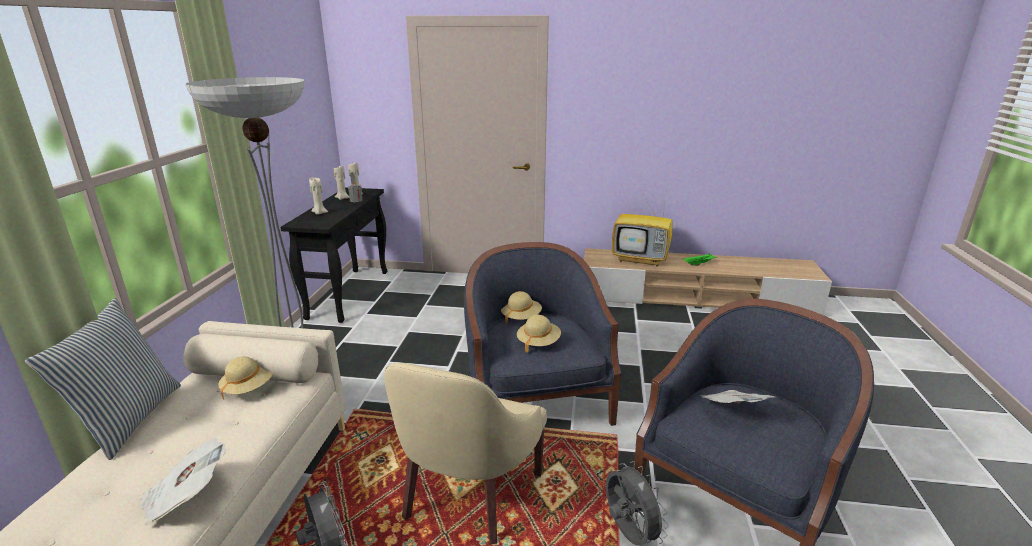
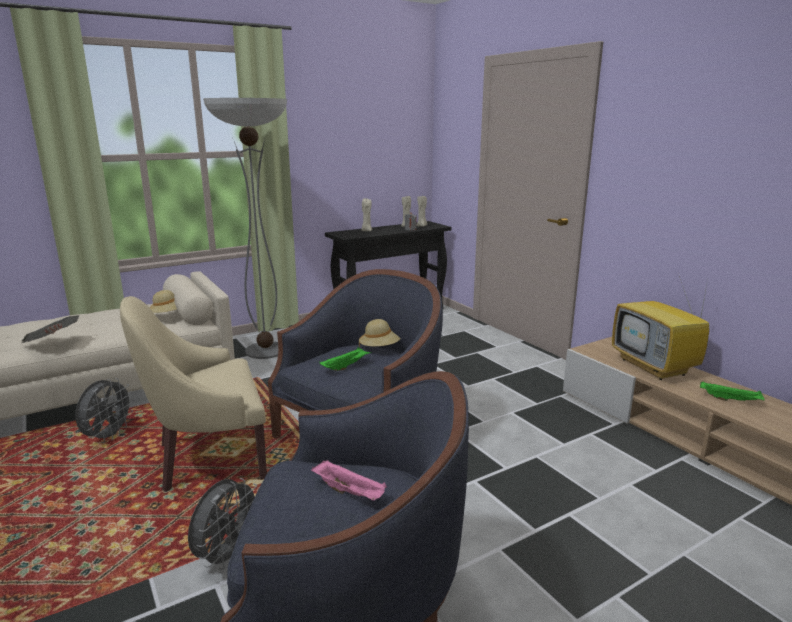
camera: 50 degrees right, 5 degrees down
pillow [25,298,181,460] -> none
beige hat [517,315,561,353] -> green tray [319,347,372,371]
newspaper [701,390,775,404] -> pink tray [311,460,387,501]

